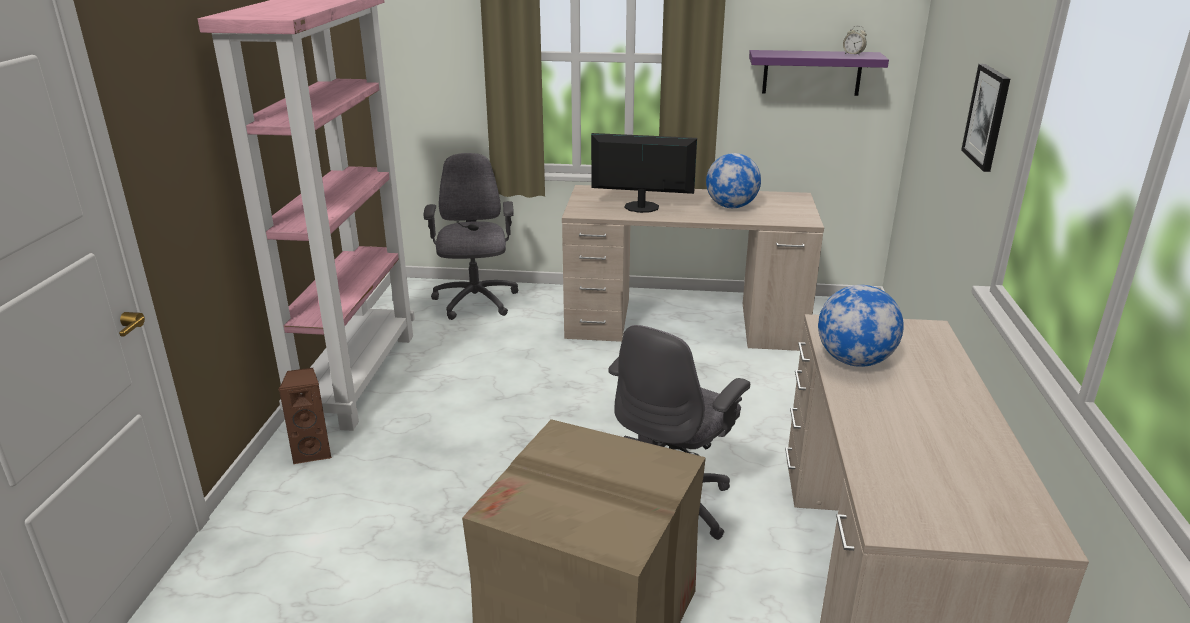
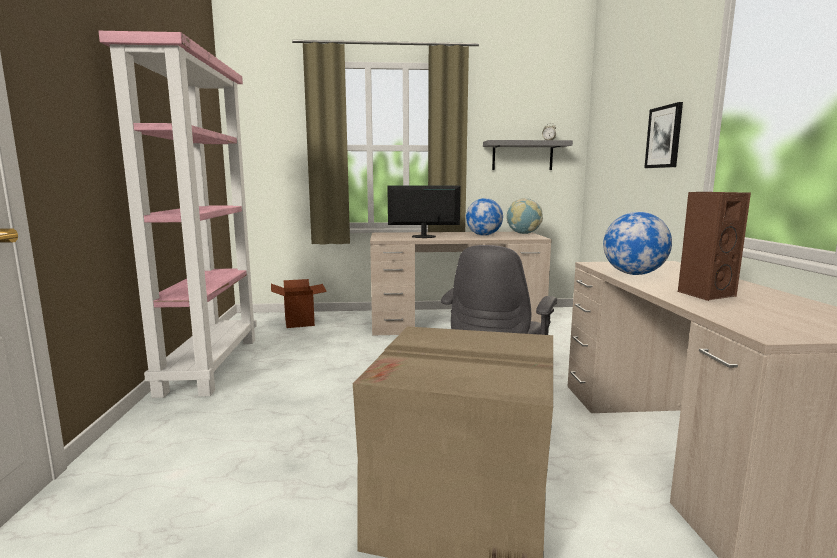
camera: 10 degrees left, 15 degrees down
brown speaker [279,368,332,465] -> brown speaker moved to [677,192,751,301]
grey office chair [424,153,518,320] -> cardboard box [271,279,327,328]
purple shelf [749,50,889,96] -> grey shelf [483,140,573,170]
none -> globe [507,198,543,234]

